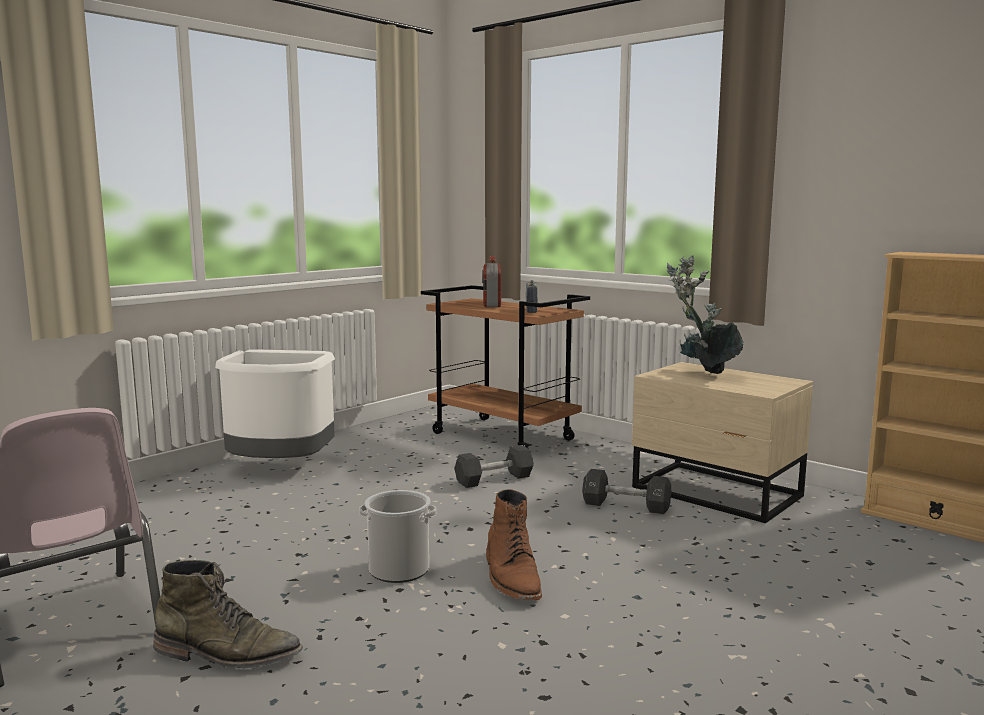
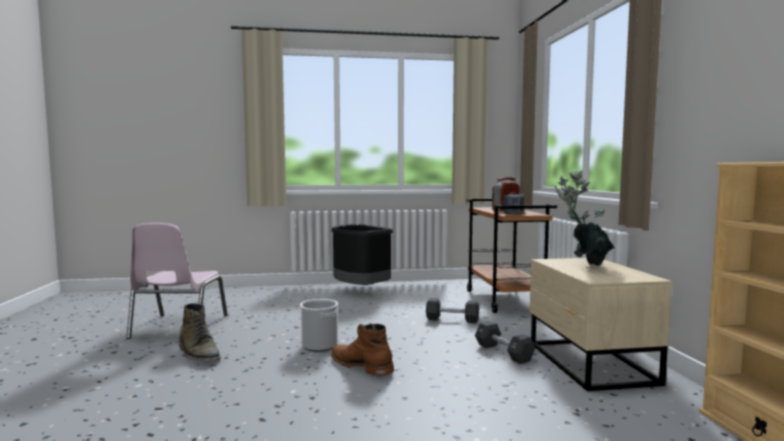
camera: 40 degrees right, 5 degrees down
white trash can [215,349,335,458] -> black trash can [331,224,393,285]
brown boot [486,489,542,600] -> brown boot turned 105 degrees clockwise [331,323,394,376]

